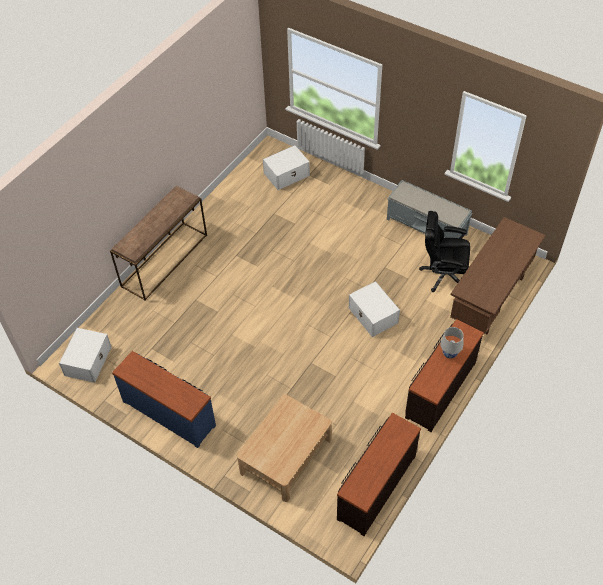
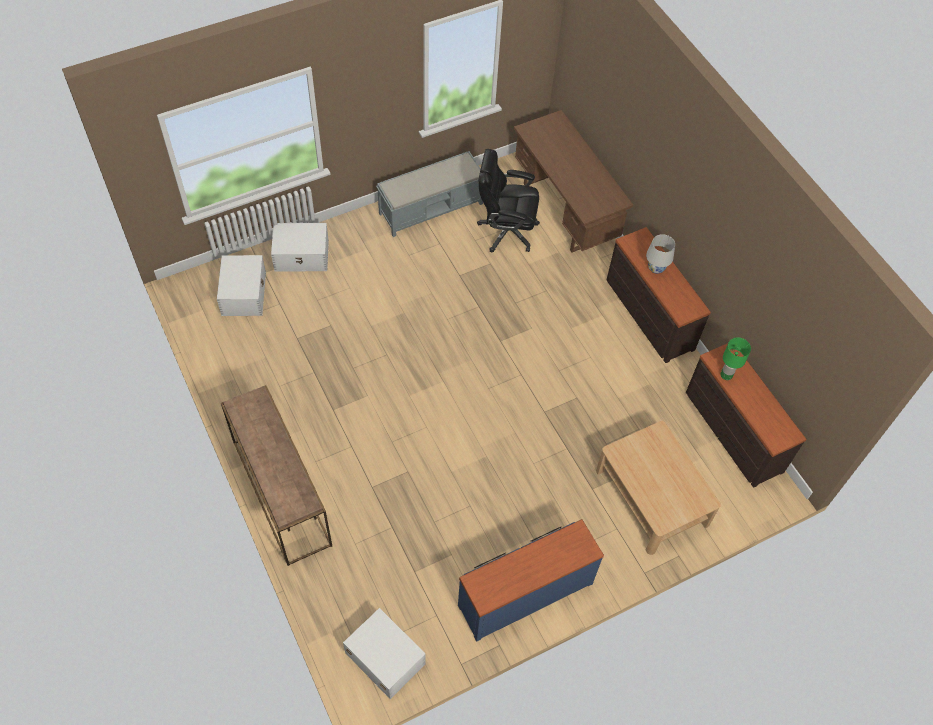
camera: 65 degrees left, 5 degrees up
white storage box [349,281,400,337] -> white storage box moved to [271,223,329,272]
black office chair [419,211,470,292] -> black office chair turned 60 degrees clockwise [477,149,540,252]
none -> green table lamp [720,337,751,380]

